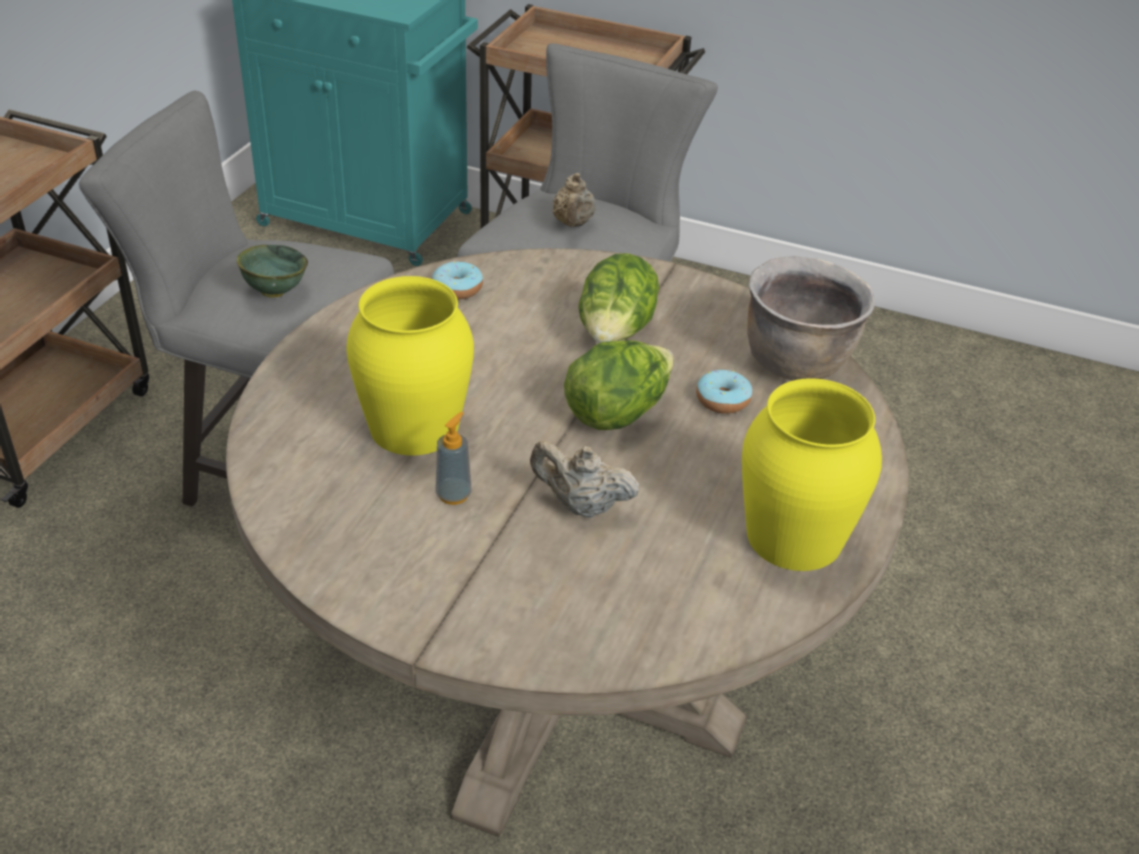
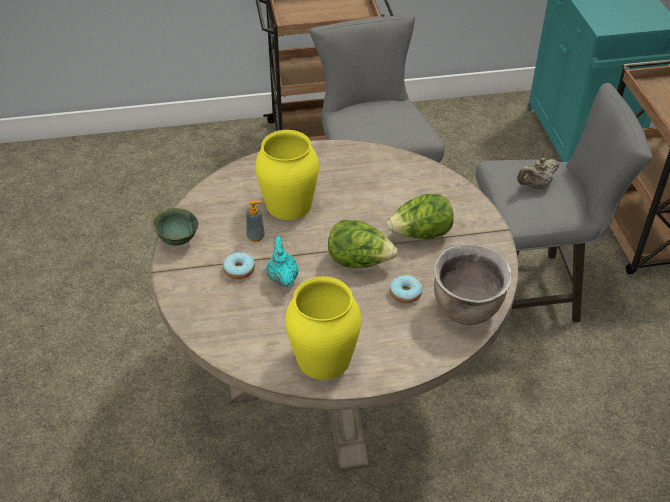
camera: 60 degrees right, 5 degrees up
green bowl [237,245,308,298] -> green bowl moved to [153,208,199,245]
donut [432,261,483,299] -> donut moved to [223,252,255,279]
beige teapot [530,440,639,518] -> turquoise teapot [266,236,299,287]

